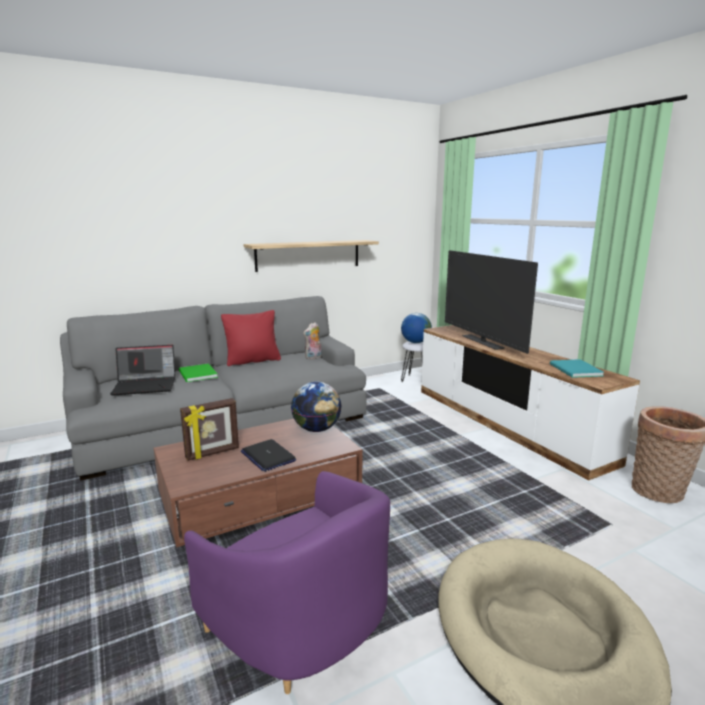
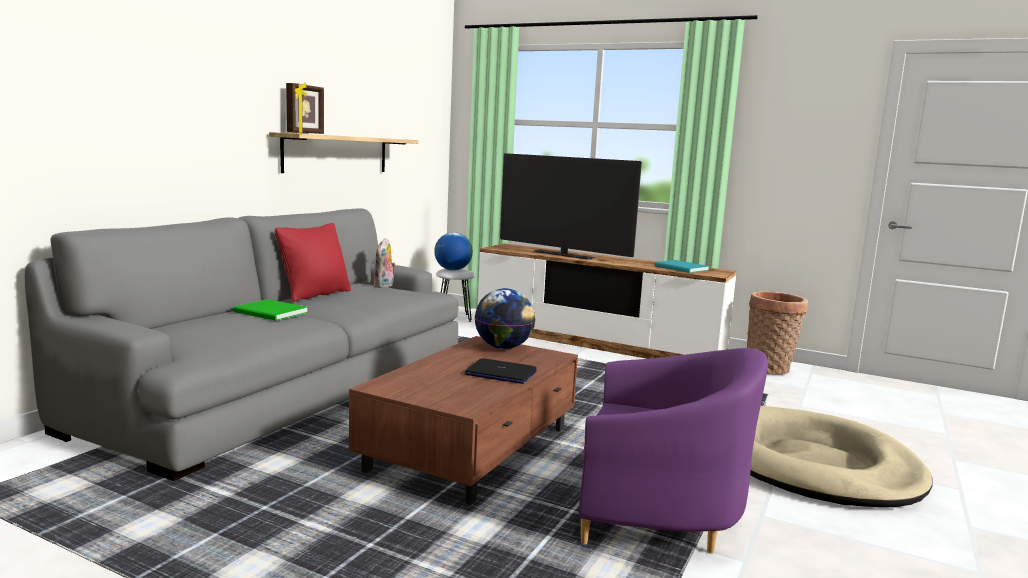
camera: 35 degrees left, 5 degrees down
laptop [110,345,176,396] -> none
picture frame [180,398,239,461] -> picture frame moved to [286,83,324,134]

